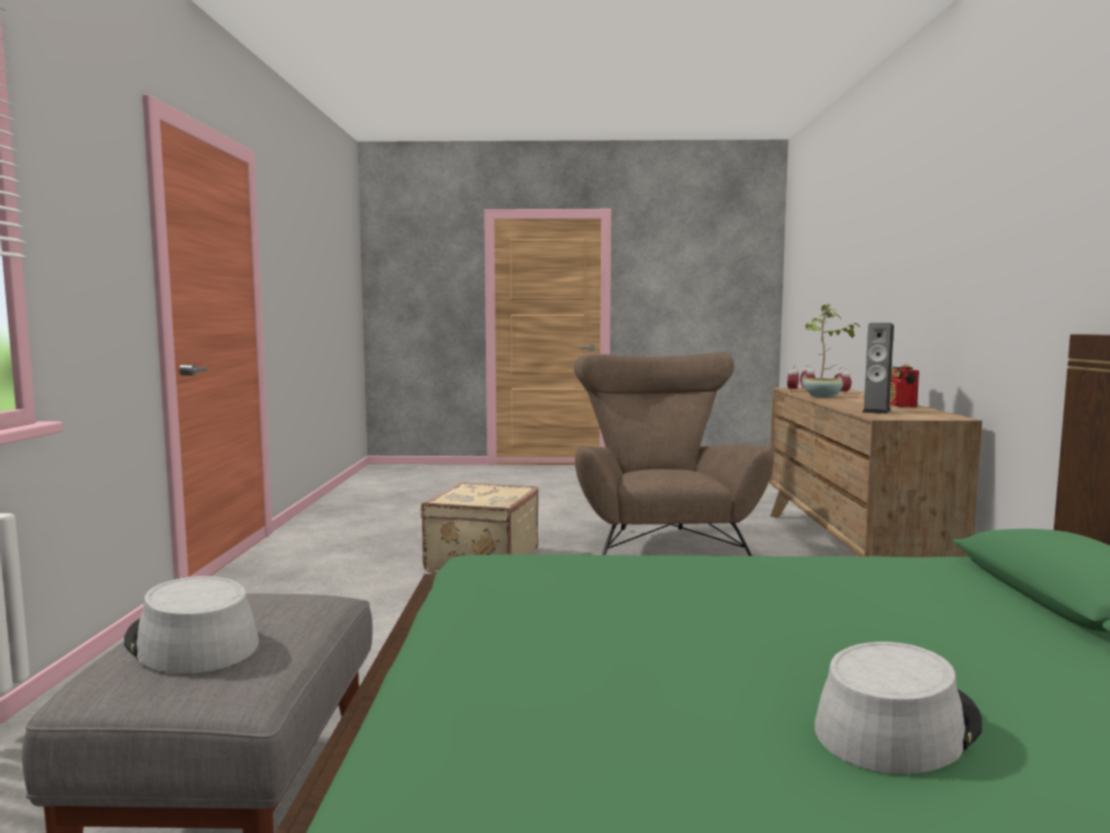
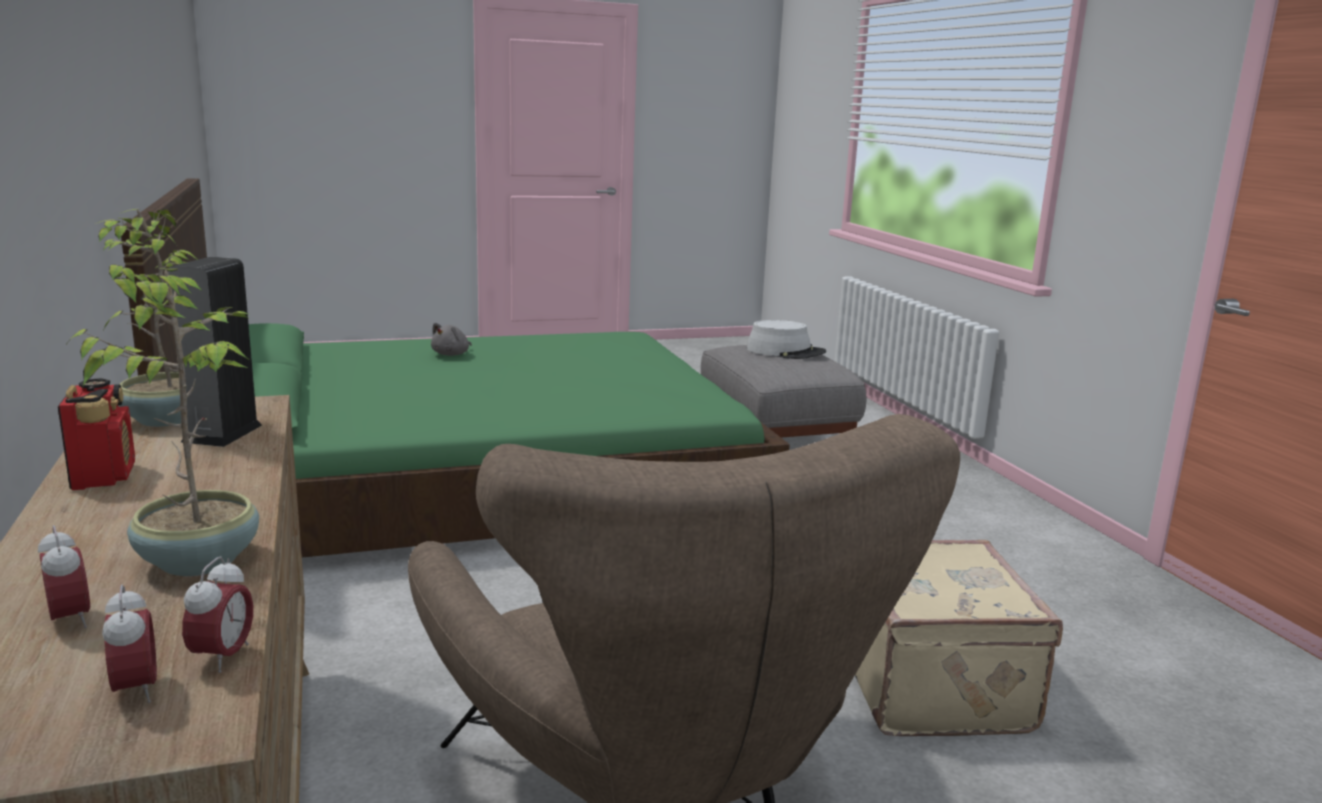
camera: 160 degrees right, 10 degrees up
grey hat [815,642,983,774] -> grey plush toy [431,323,472,356]
none -> potted plant [95,209,198,427]

